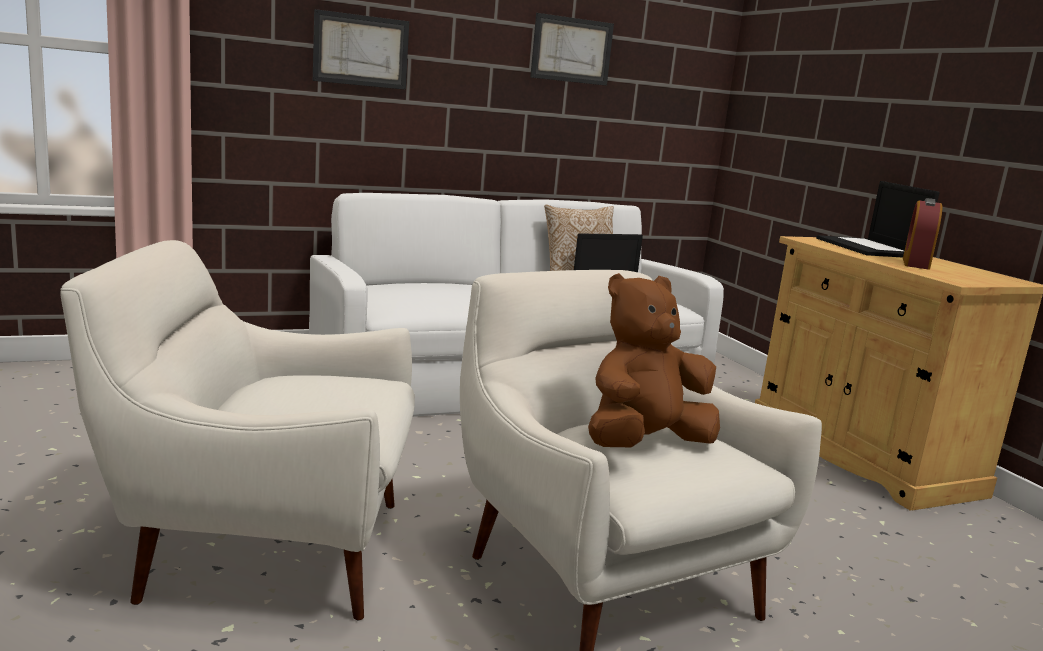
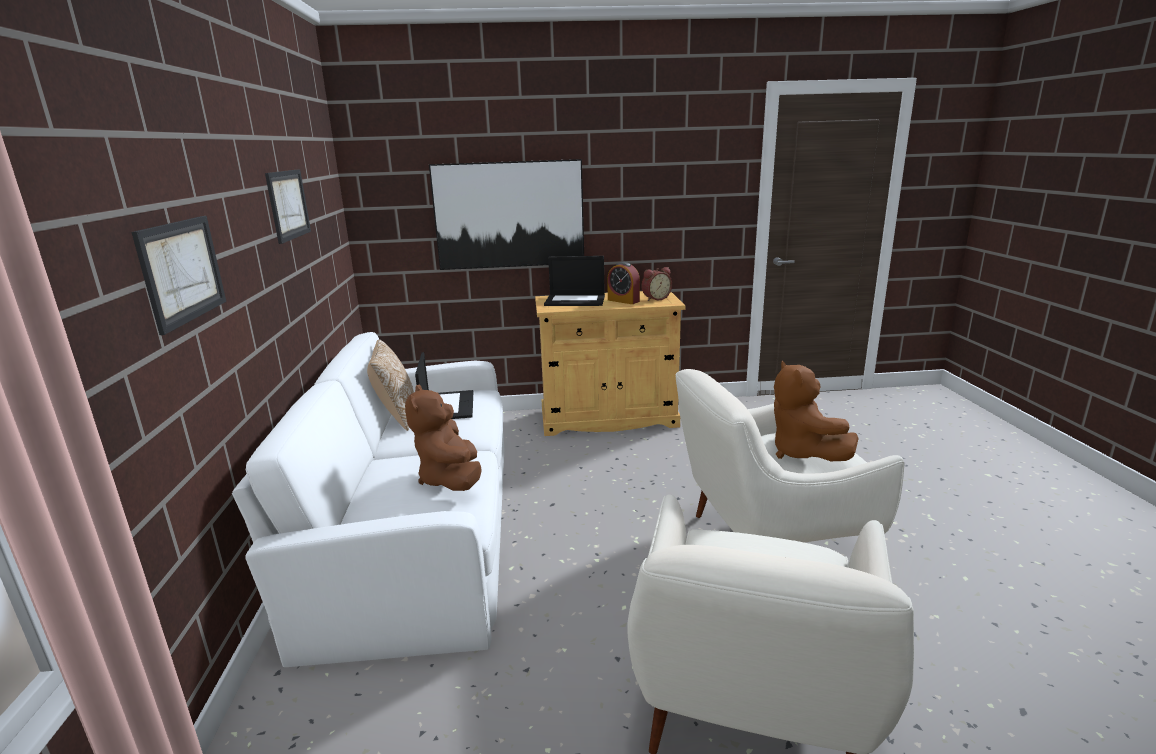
camera: 70 degrees left, 5 degrees up
none -> brown plush toy [405,385,482,491]
none -> picture [429,159,584,270]
none -> alarm clock [642,267,672,301]

